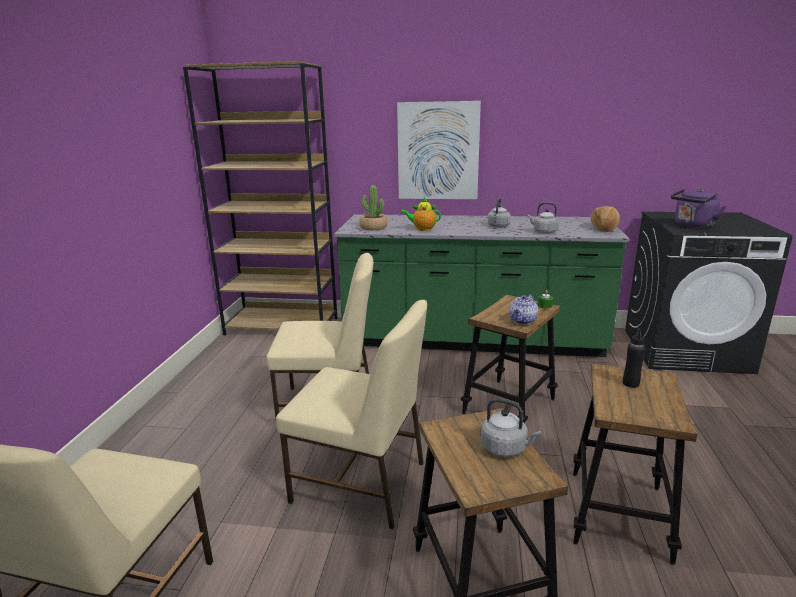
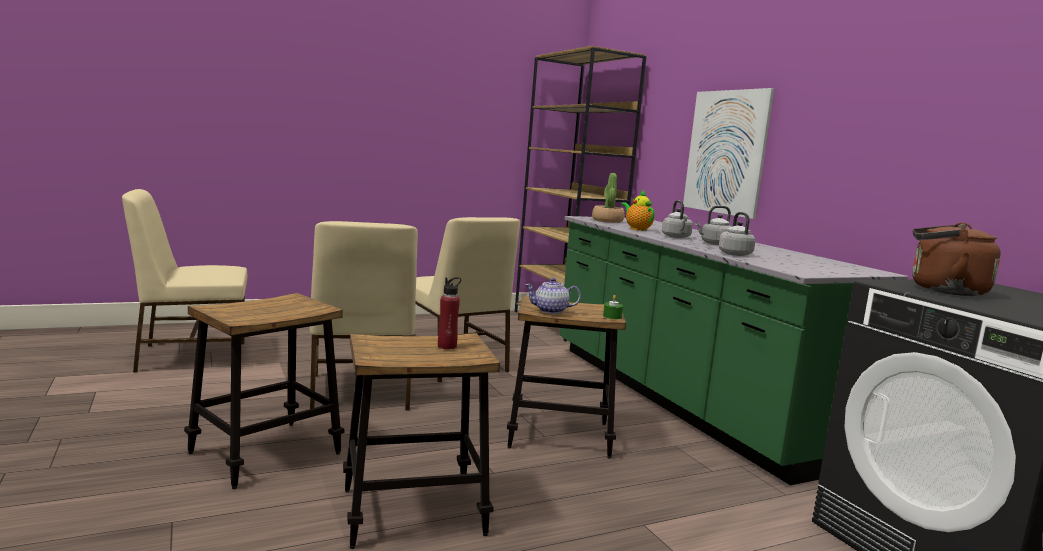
camera: 55 degrees right, 10 degrees down
grey kettle [480,398,541,457] -> grey kettle moved to [662,200,693,238]
bread [591,206,620,232] -> none
black bottle [623,328,645,388] -> red bottle [438,277,461,349]
purple kettle [671,188,726,228] -> brown kettle [912,223,1001,296]

